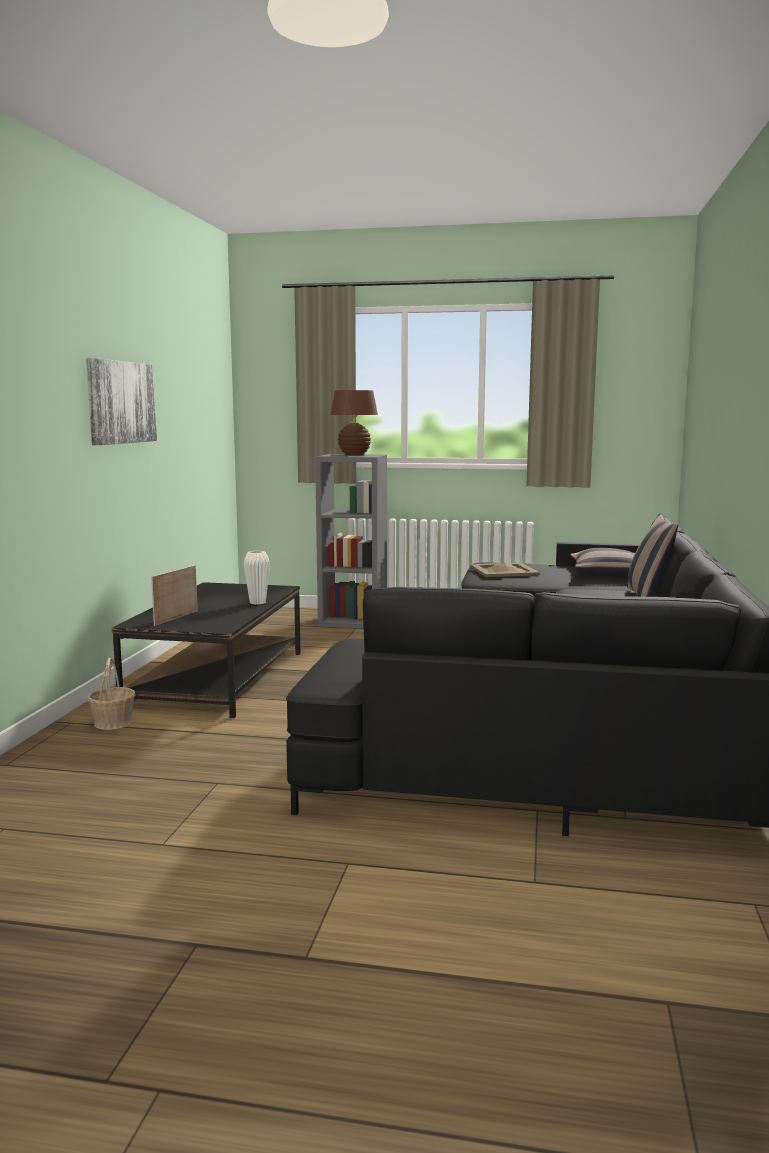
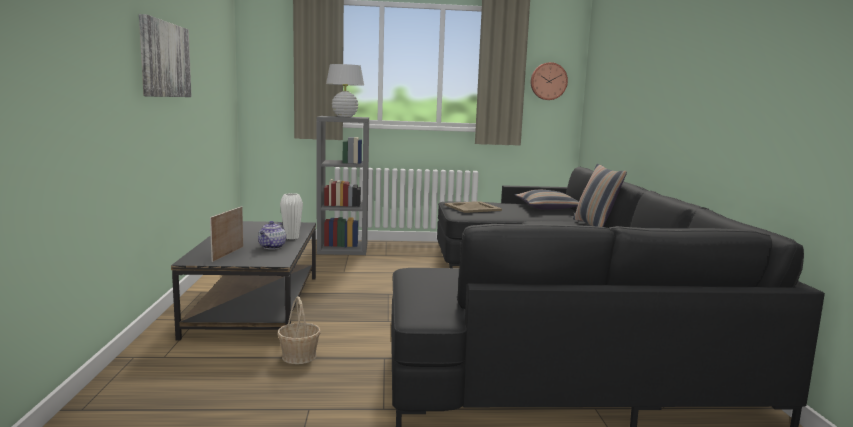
camera: 15 degrees left, 0 degrees up
basket [88,657,135,730] -> basket moved to [277,296,321,364]
brown table lamp [331,390,378,455] -> white table lamp [326,64,364,117]
none -> teapot [258,221,286,249]
none -> wall clock [531,62,568,100]

